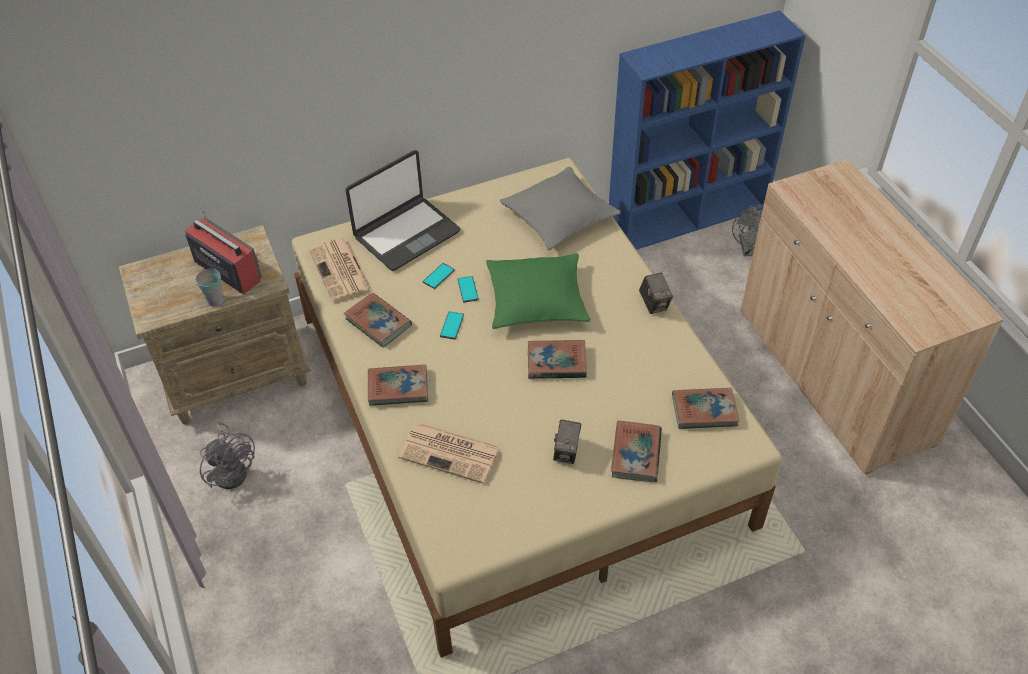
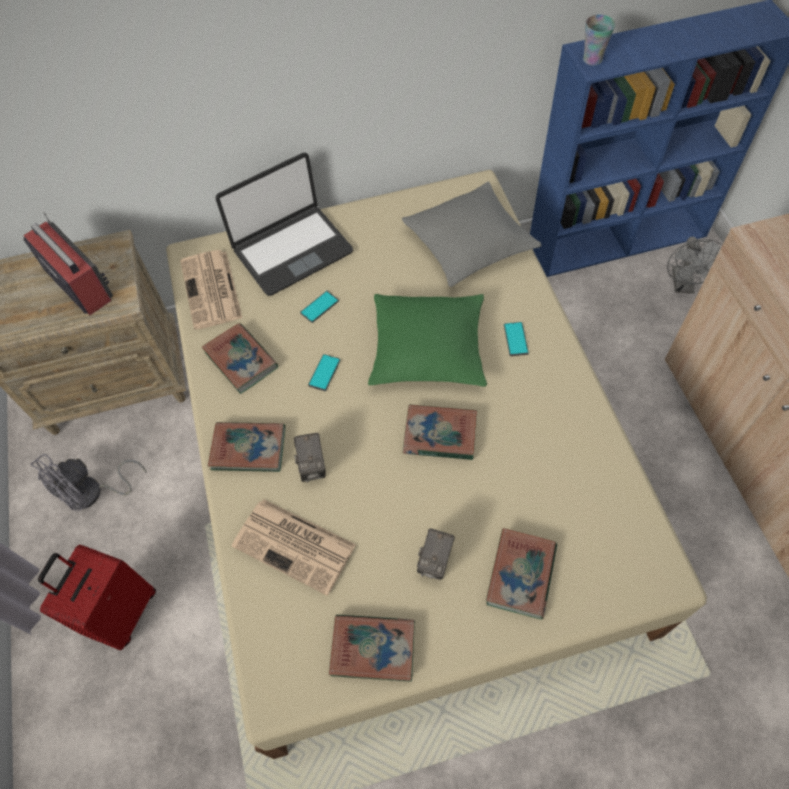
camera: 10 degrees right, 10 degrees up
cup [196,269,224,307] -> cup moved to [583,15,615,65]
grey fan [200,422,255,489] -> grey fan turned 75 degrees clockwise [30,454,147,511]
phone [457,276,479,303] -> phone moved to [504,322,529,356]
camera [639,273,673,314] -> camera moved to [294,433,326,482]
book [672,388,740,429] -> book moved to [329,615,415,682]
none -> red suitcase [38,545,156,650]

